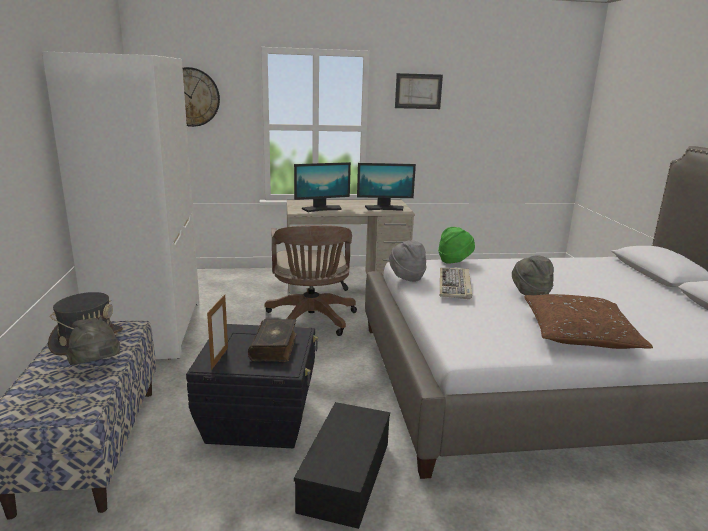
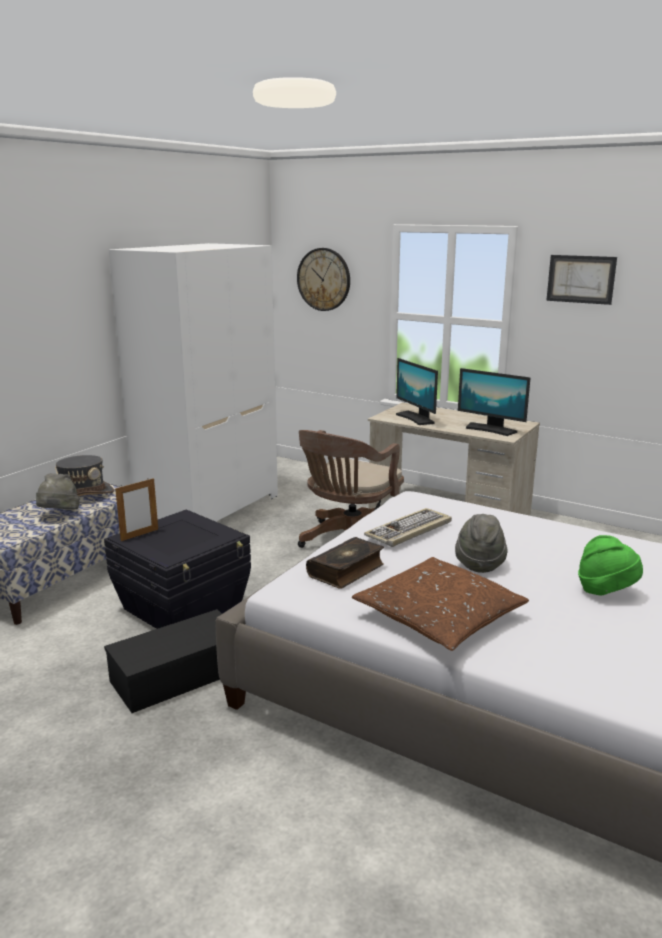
camera: 40 degrees right, 0 degrees up
book [248,319,297,362] -> book moved to [306,537,384,588]
monitor [294,162,351,212] -> monitor turned 45 degrees clockwise [396,358,438,425]
grey hat [389,240,426,282] -> none
green hat [438,227,475,264] -> green hat moved to [578,535,643,596]

